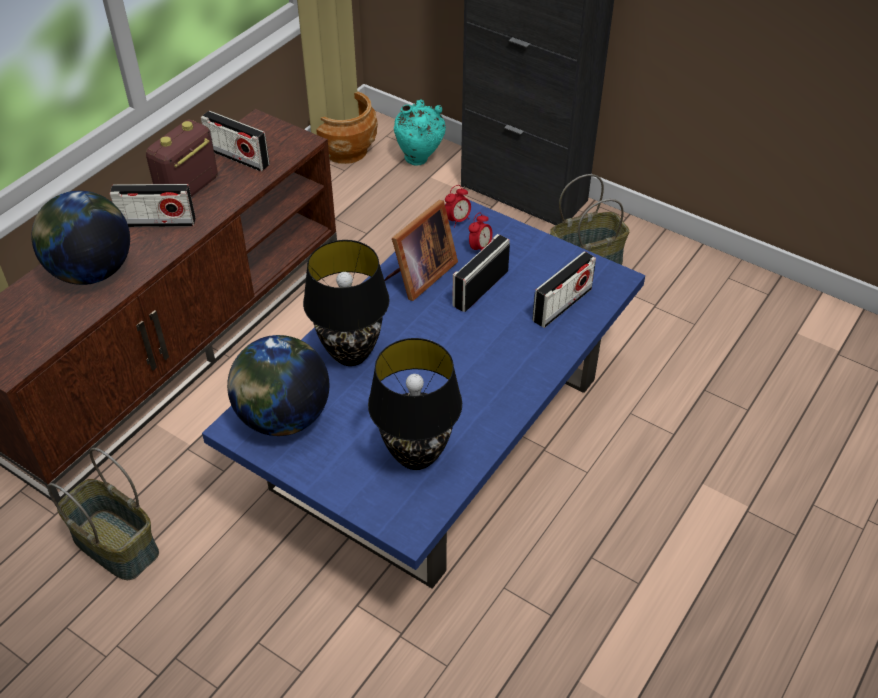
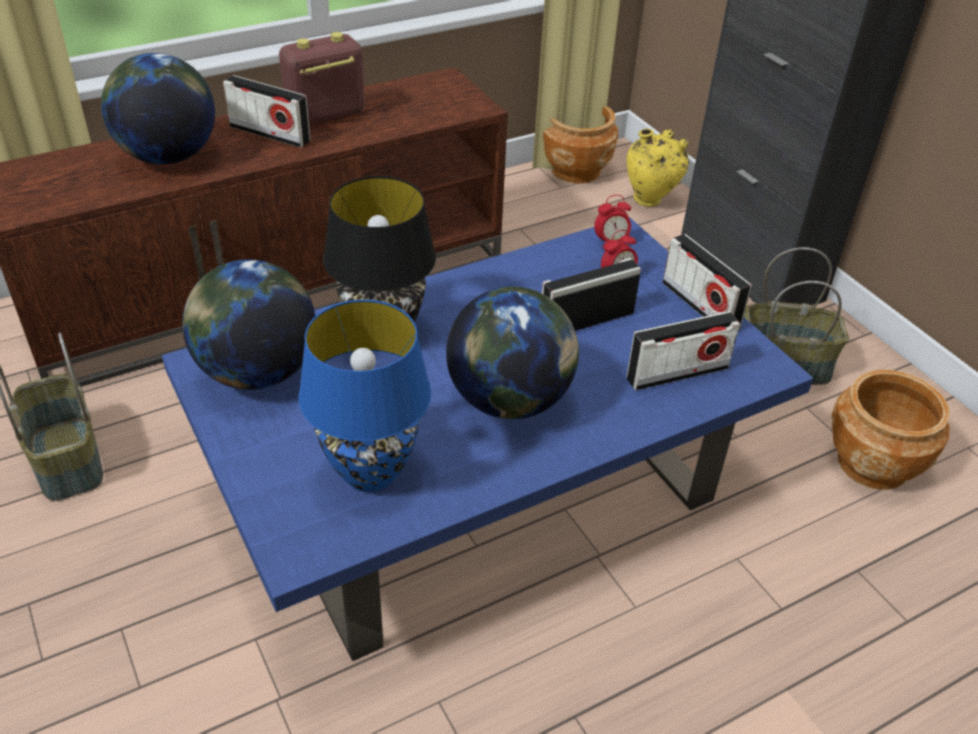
camera: 25 degrees right, 5 degrees down
radio [201,111,270,172] -> radio moved to [663,234,752,330]
black table lamp [368,338,462,470] -> blue table lamp [298,300,431,492]
picture frame [384,200,458,301] -> none
turquoise vase [394,99,446,165] -> yellow vase [626,129,689,207]
none -> globe [446,287,579,419]
none -> brown planter [832,370,950,490]

